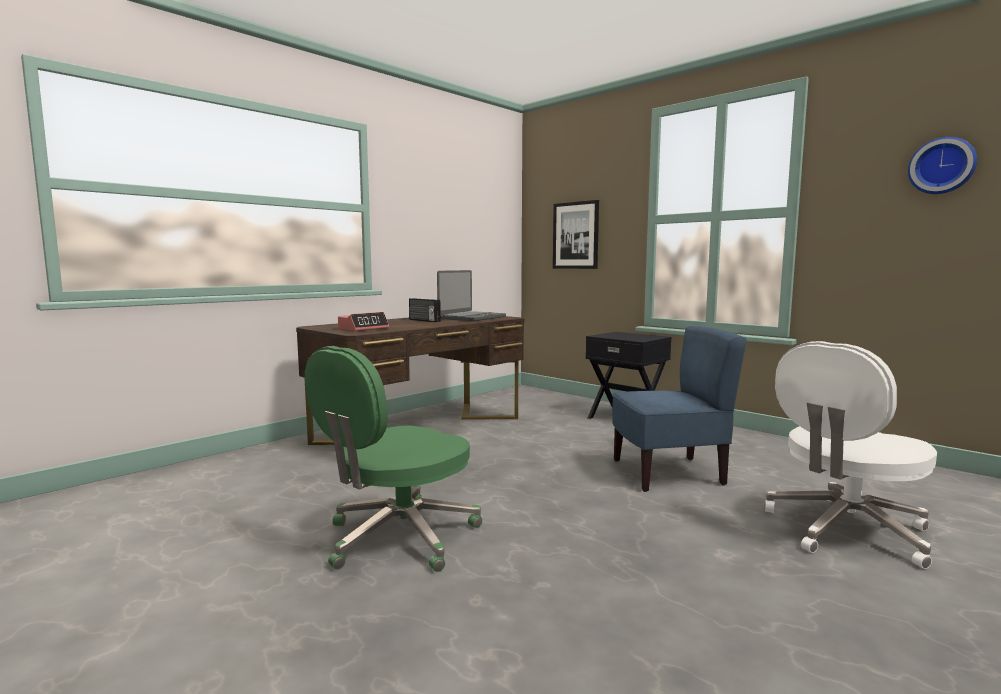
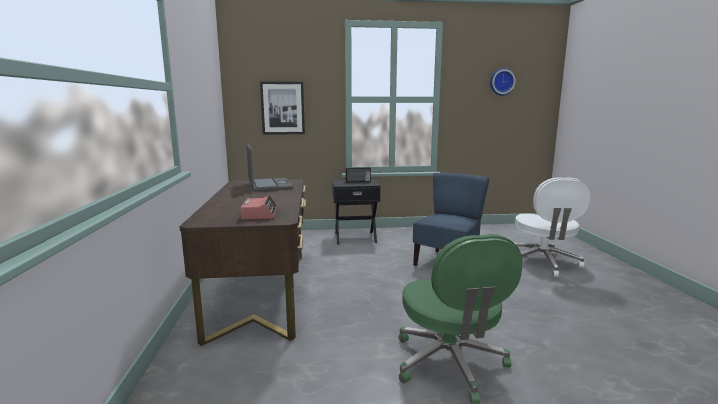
camera: 50 degrees left, 5 degrees up
radio [409,298,441,322] -> radio moved to [346,167,371,182]

